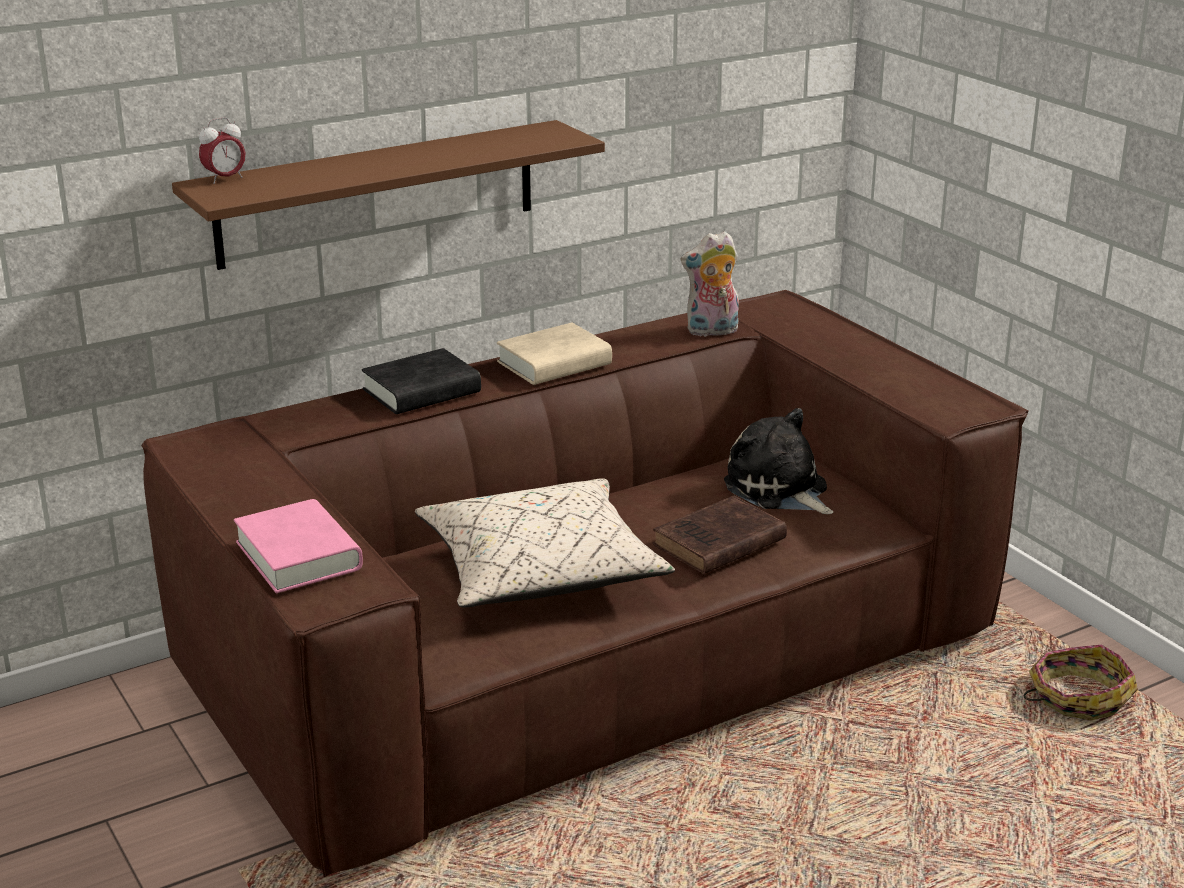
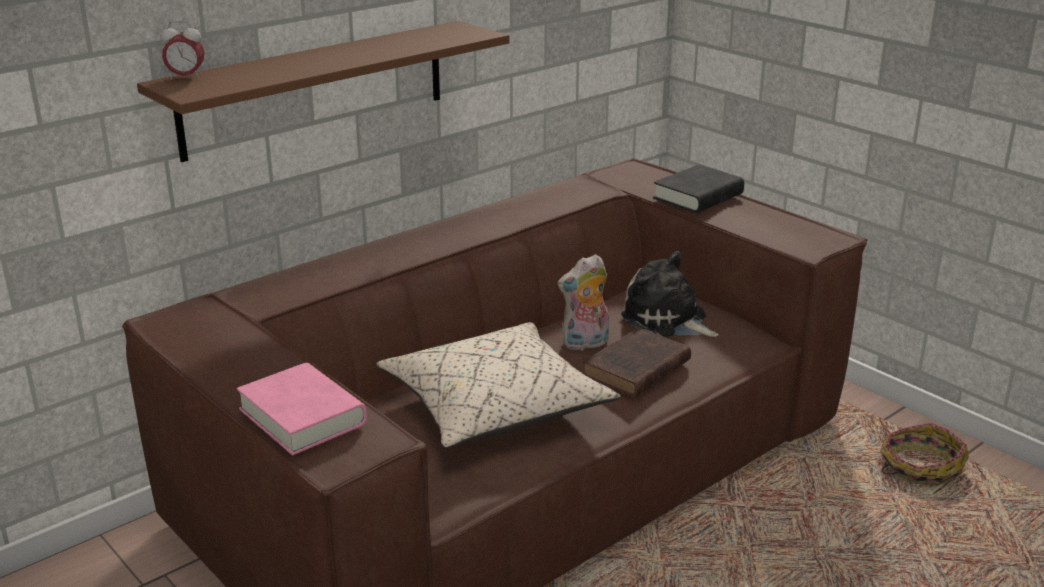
camera: 10 degrees left, 0 degrees up
alarm clock [199,117,245,184] -> alarm clock turned 45 degrees clockwise [161,21,204,80]
black book [361,348,481,414] -> black book moved to [653,164,744,213]
beige book [497,323,612,385] -> none
plush toy [680,231,739,337] -> plush toy moved to [557,254,609,350]

